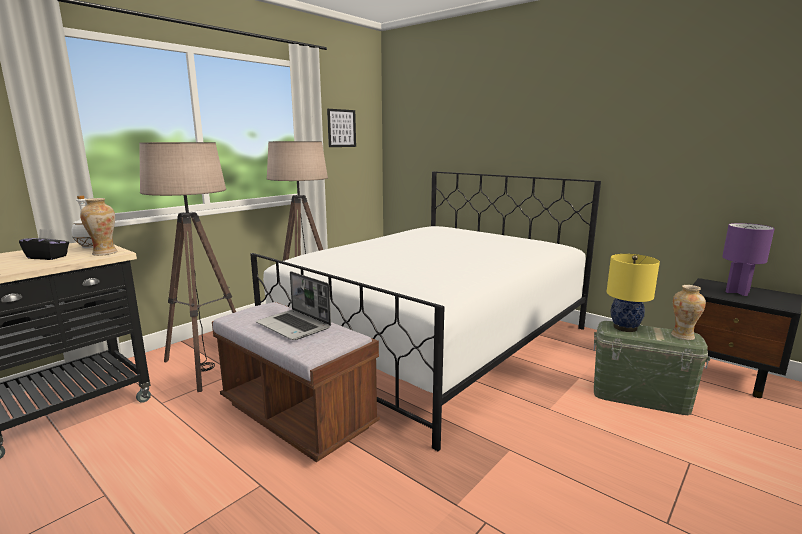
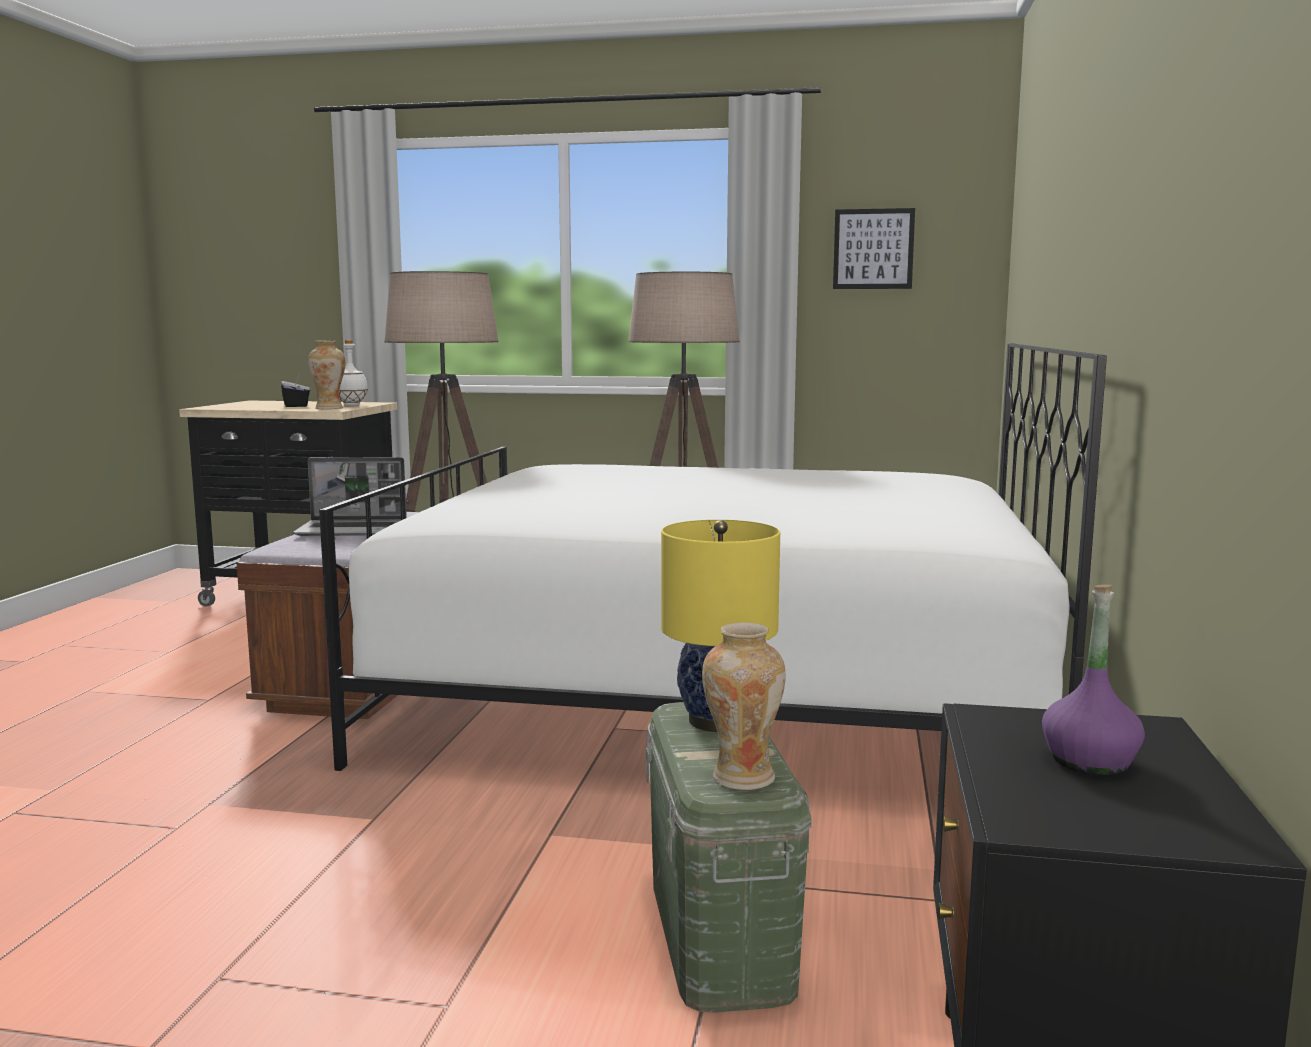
camera: 60 degrees right, 5 degrees down
laptop [256,271,331,340] -> laptop turned 105 degrees counterclockwise [293,457,407,536]
purple table lamp [722,223,774,296] -> purple bottle [1042,584,1145,775]

